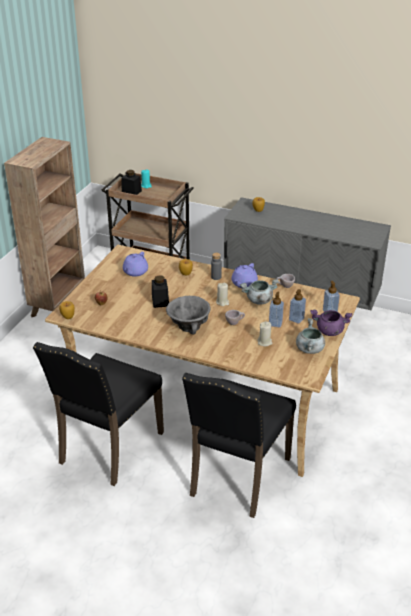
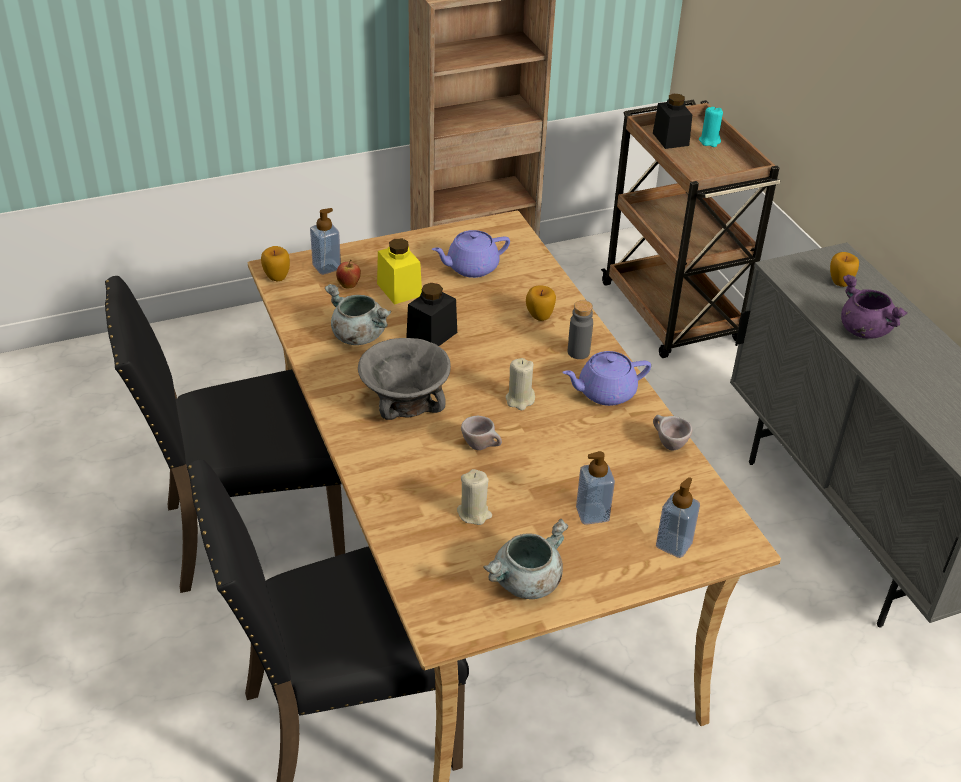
camera: 45 degrees right, 5 degrees up
grey cooking pot [240,279,279,305] -> grey cooking pot moved to [325,284,391,345]
soap dispenser [269,292,284,327] -> soap dispenser moved to [310,208,341,275]
purple cooking pot [310,310,352,336] -> purple cooking pot moved to [841,275,908,339]
none -> yellow jar [377,239,422,305]

